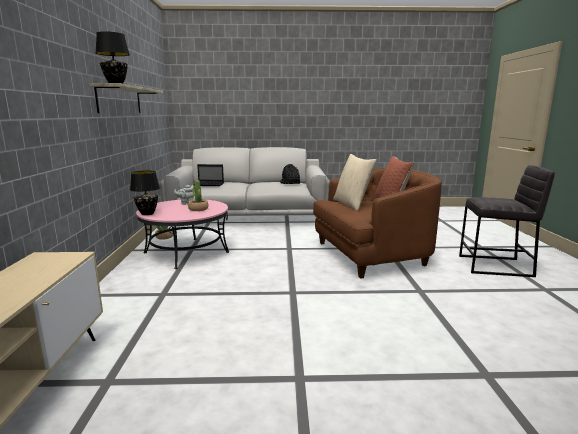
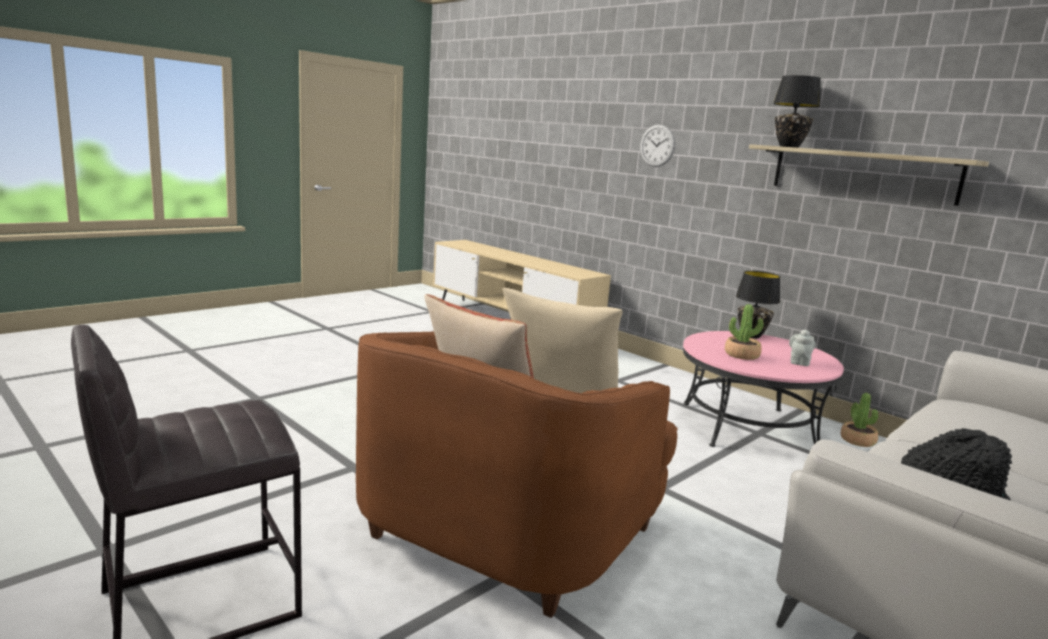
camera: 135 degrees right, 0 degrees up
laptop [193,164,224,186] -> none
none -> wall clock [640,124,675,167]

